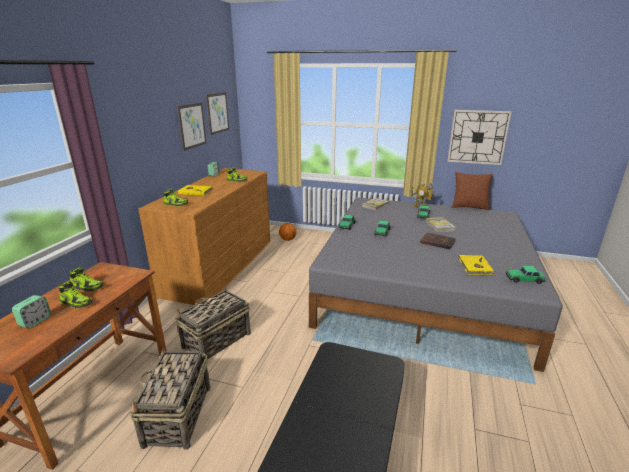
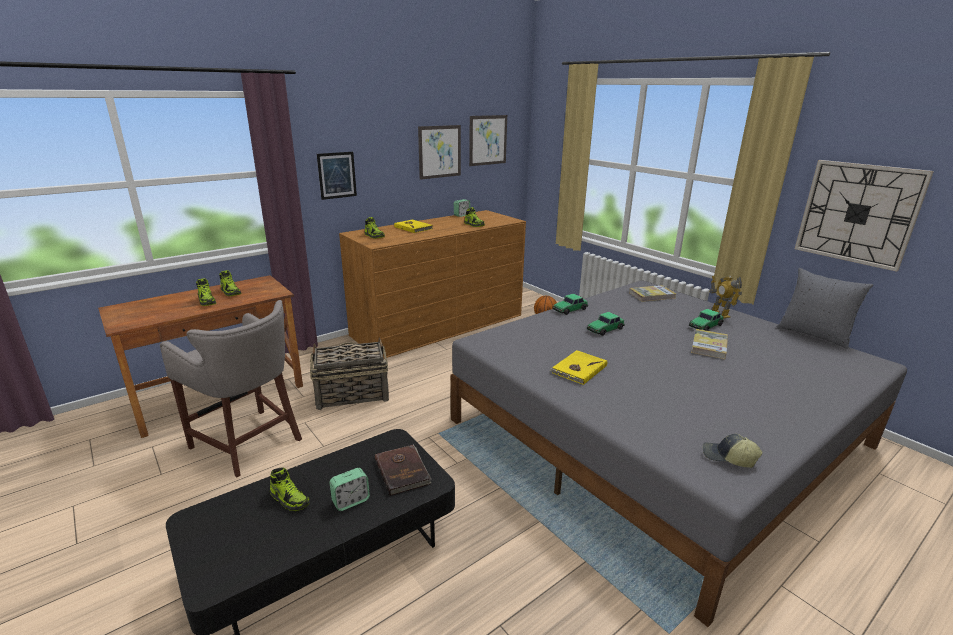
camera: 35 degrees right, 0 degrees up
alarm clock [12,295,51,328] -> alarm clock moved to [329,468,370,511]
basket [130,347,211,450] -> grey stool [160,300,302,478]
brown book [420,232,456,249] -> brown book moved to [375,444,431,496]
brown pillow [451,172,493,210] -> grey pillow [776,268,873,349]
yellow book [458,255,494,275] -> yellow book moved to [549,350,607,385]
toy car [506,266,545,284] -> cap [703,434,763,468]
none -> shoe [270,467,310,511]
none -> picture [317,152,357,200]

